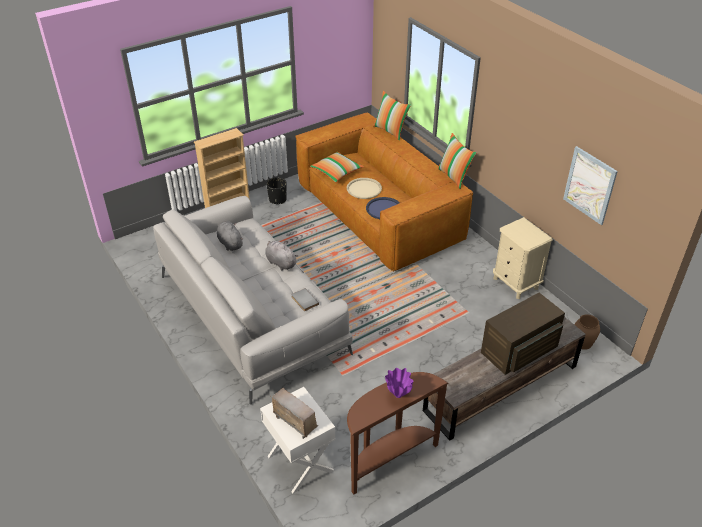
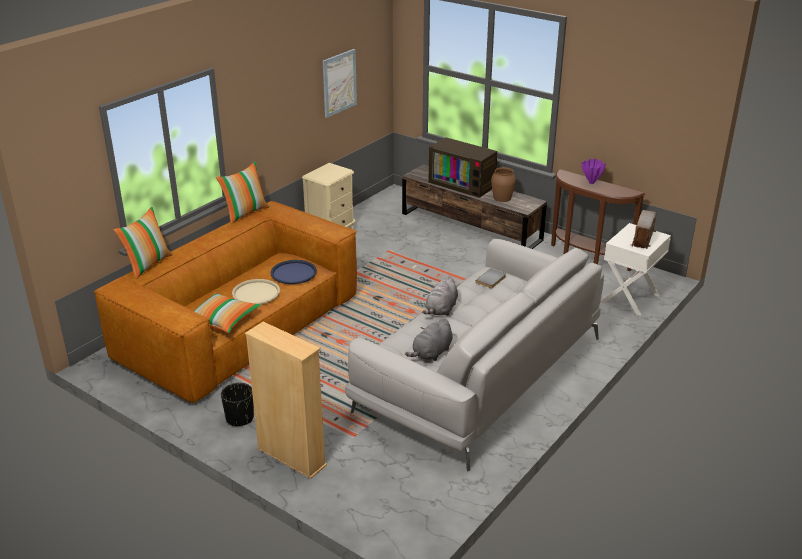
camera: 110 degrees left, 10 degrees down
brown vase [575,314,600,350] -> brown vase moved to [491,167,516,202]

